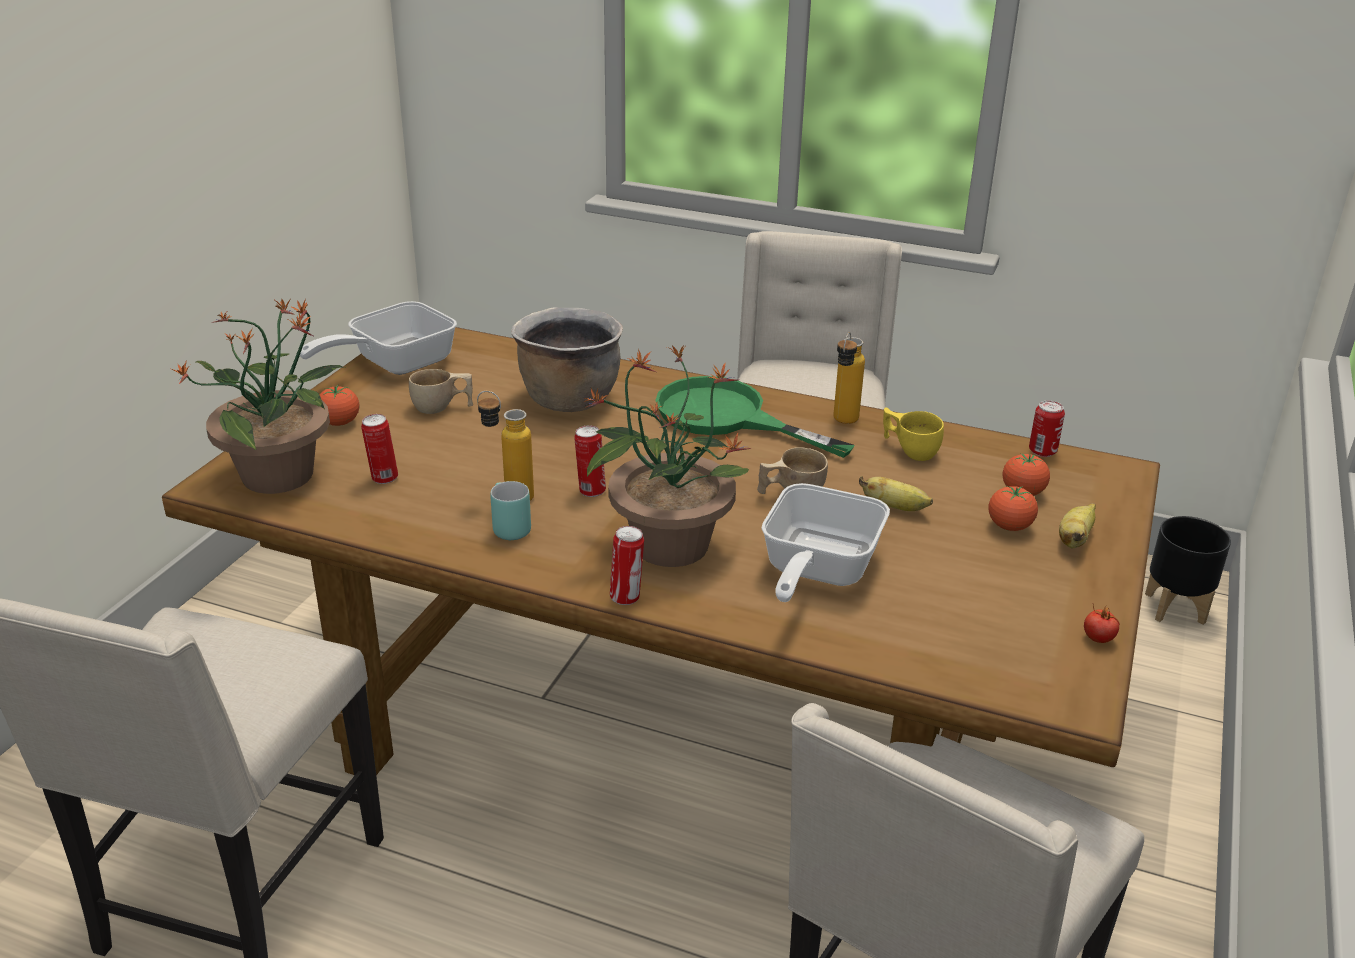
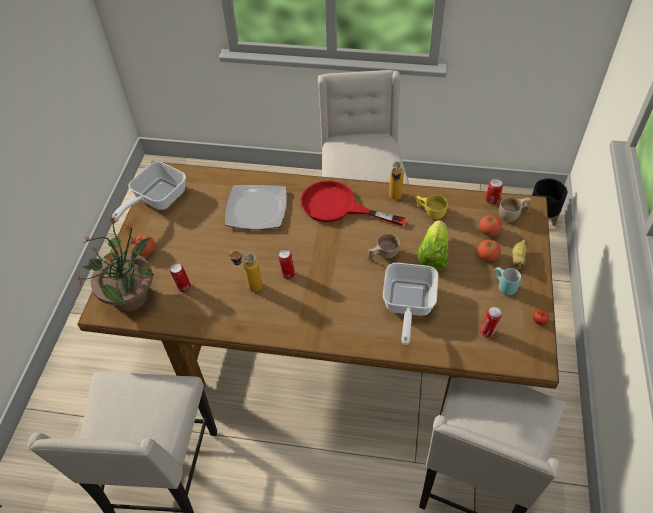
camera: 10 degrees left, 20 degrees up
beige cup [409,369,473,414] -> beige cup moved to [499,197,531,222]
turquoise mug [490,481,531,540] -> turquoise mug moved to [494,267,521,295]
brown cooking pot [511,307,623,412] -> plate [225,185,287,230]
potted plant [583,345,751,567] -> none
can [610,526,644,605] -> can moved to [480,307,502,338]
green frying pan [655,376,855,458] -> red frying pan [301,180,406,226]
banana [859,476,933,511] -> lettuce [417,220,448,270]

